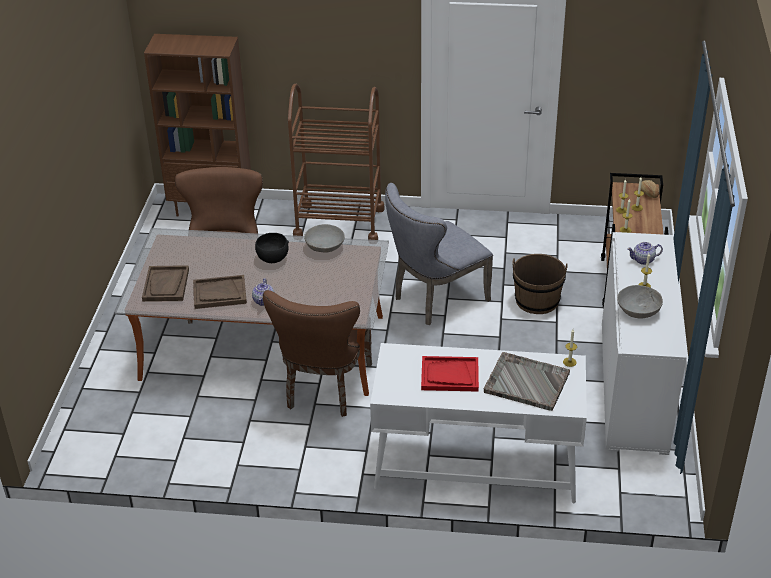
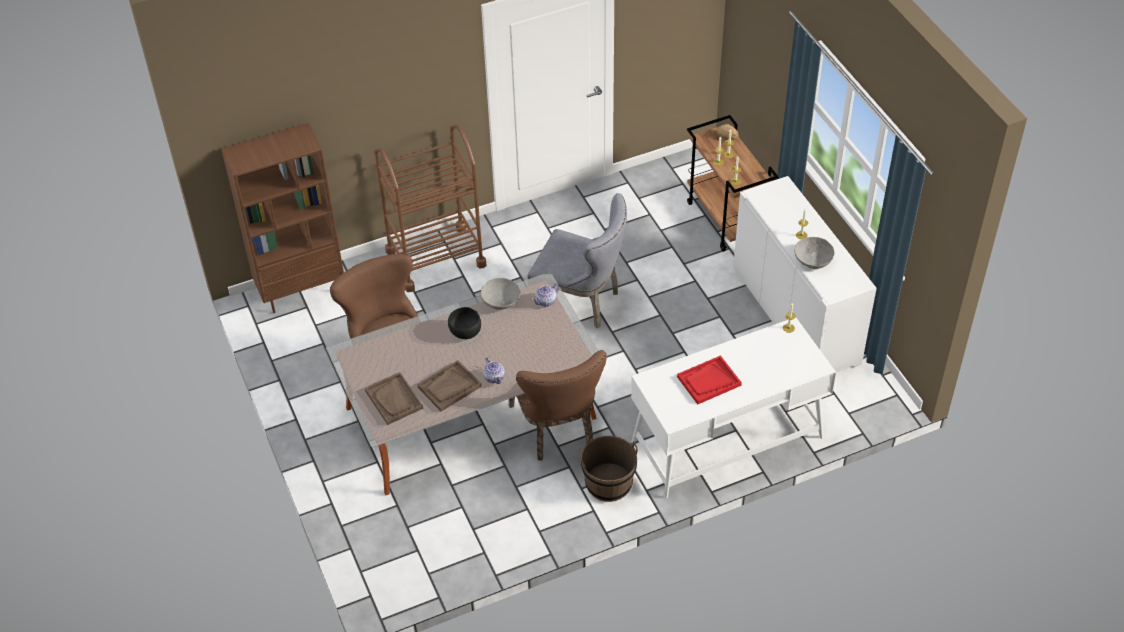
camera: 30 degrees left, 10 degrees up
grey chair [385,183,493,325] -> grey chair turned 90 degrees counterclockwise [527,193,627,328]
grey tray [484,352,570,411] -> none
brown bucket [512,254,568,314] -> brown bucket moved to [580,436,638,502]
teapot [627,242,663,265] -> teapot moved to [532,284,559,307]

